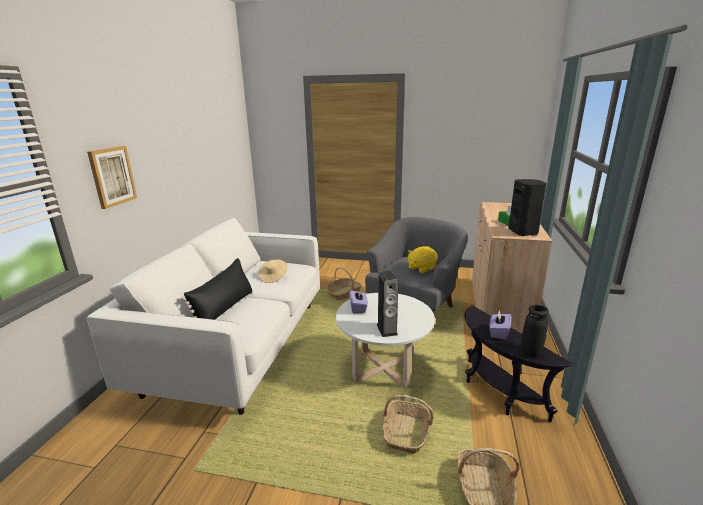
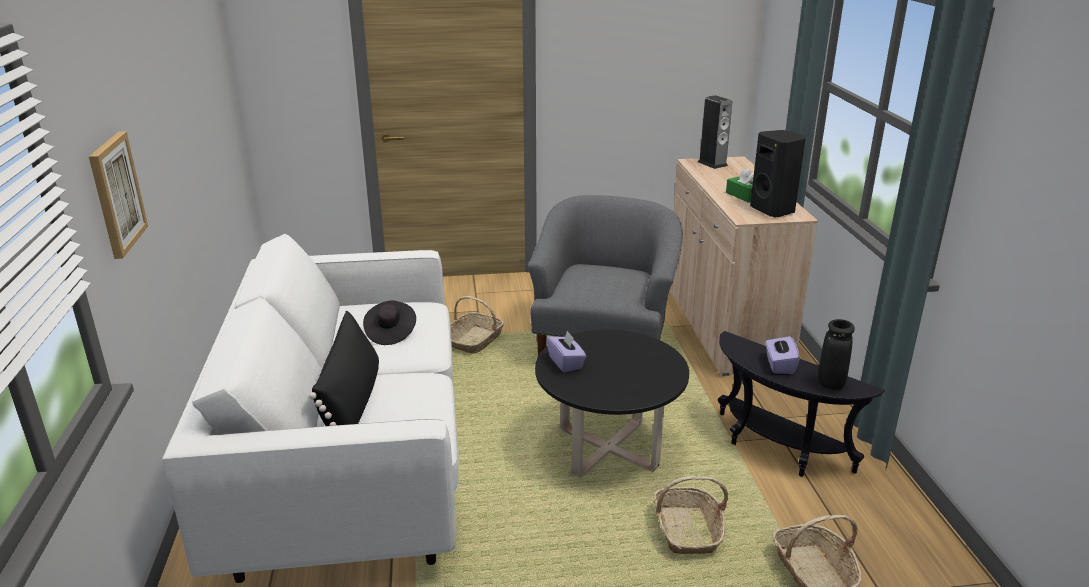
camera: 20 degrees left, 5 degrees up
beige hat [258,259,288,283] -> black hat [363,300,416,345]
white coffee table [336,293,435,389] -> black coffee table [535,330,689,478]
speaker [377,271,398,337] -> speaker moved to [698,95,732,169]
yellow plush toy [407,246,438,274] -> none

